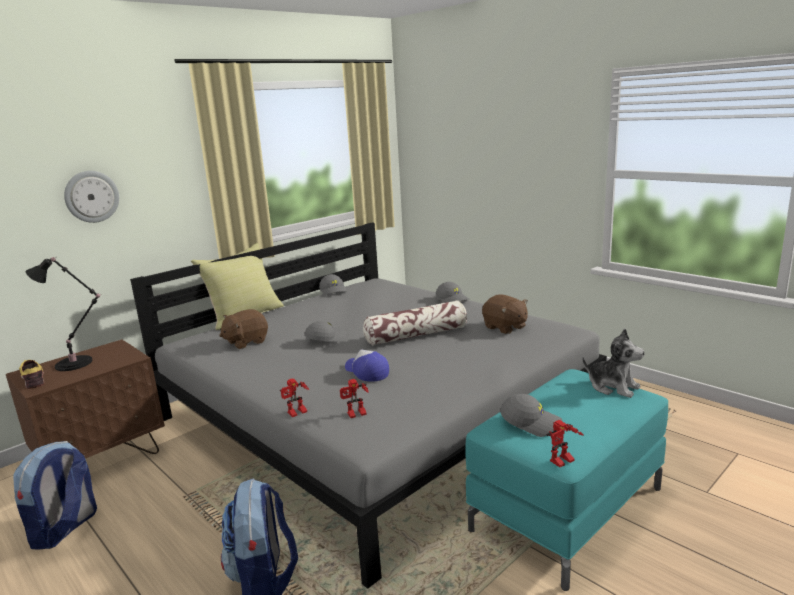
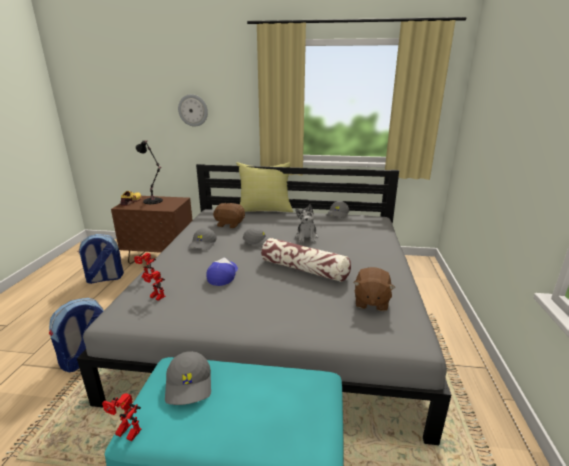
camera: 50 degrees right, 5 degrees up
grey cap [436,282,469,303] -> grey cap moved to [188,228,217,250]
plush toy [582,329,645,398] -> plush toy moved to [295,204,318,243]

